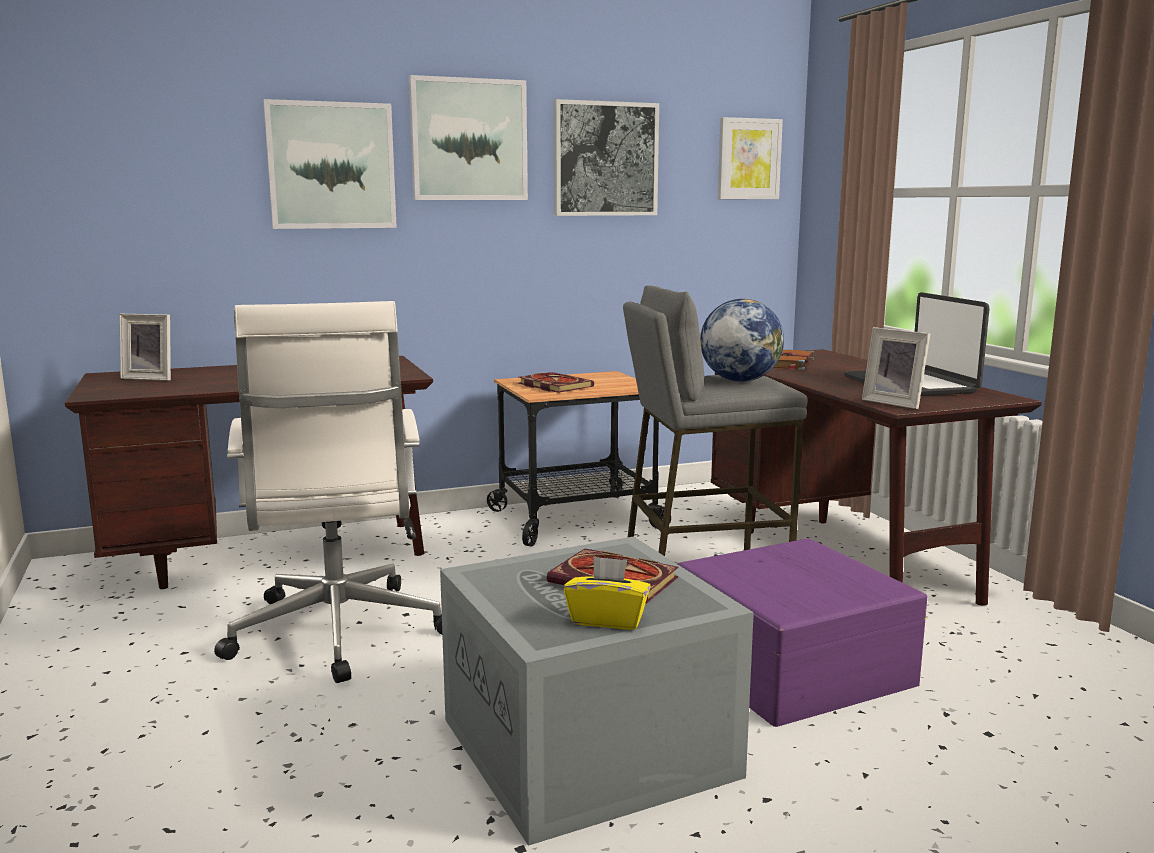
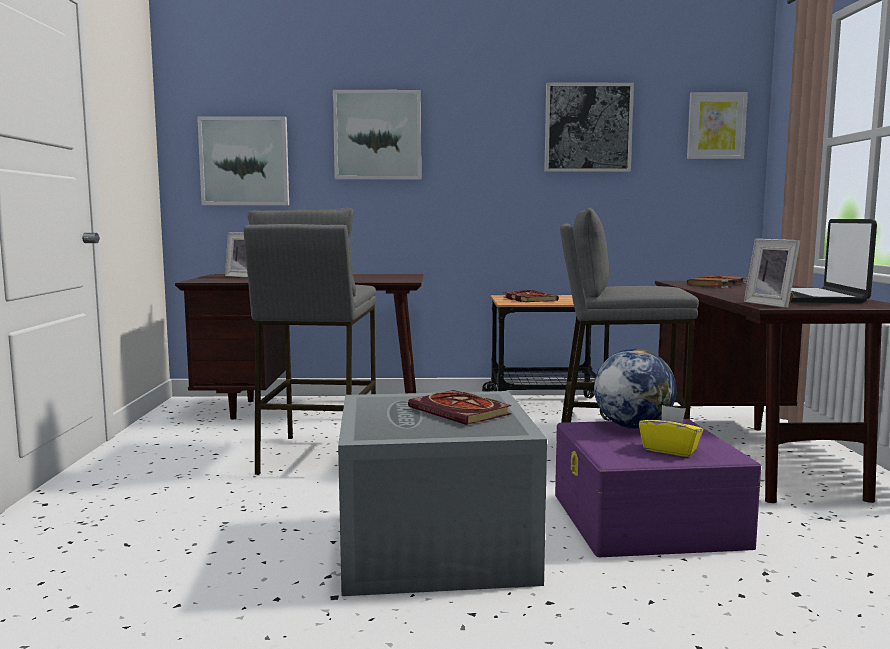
camera: 20 degrees right, 5 degrees down
white office chair [214,301,442,683] -> grey stool [244,208,376,475]
picture [409,75,528,200] -> picture moved to [197,116,289,205]
yellow tissue box [564,556,651,630] -> yellow tissue box moved to [639,405,703,457]
globe [700,299,784,382] -> globe moved to [594,349,677,429]

